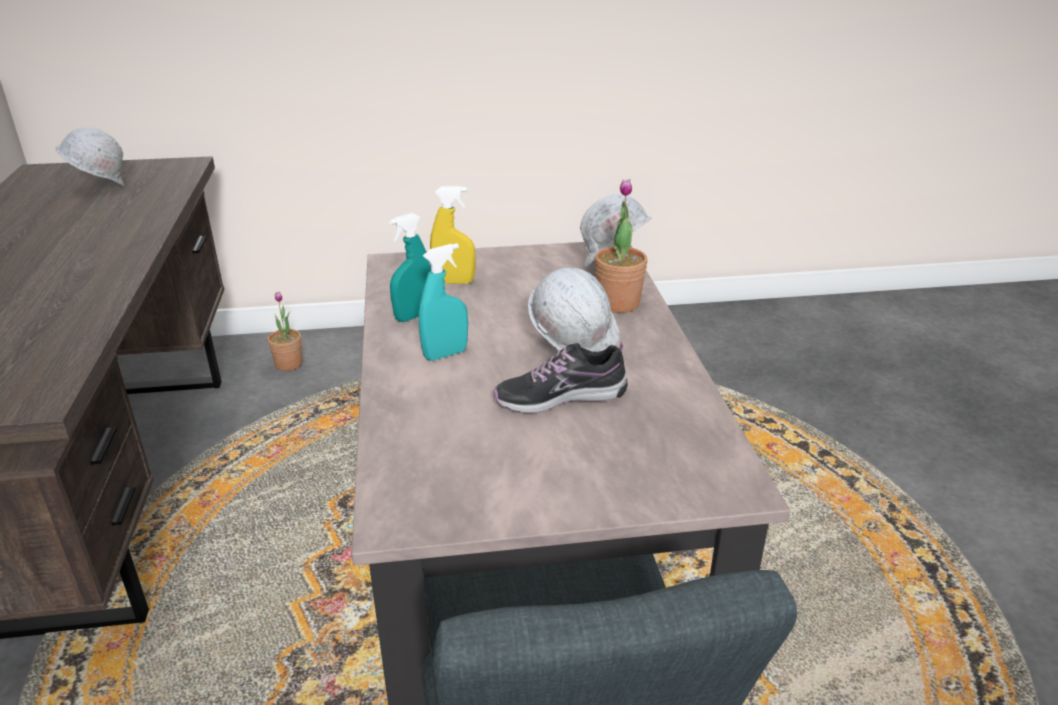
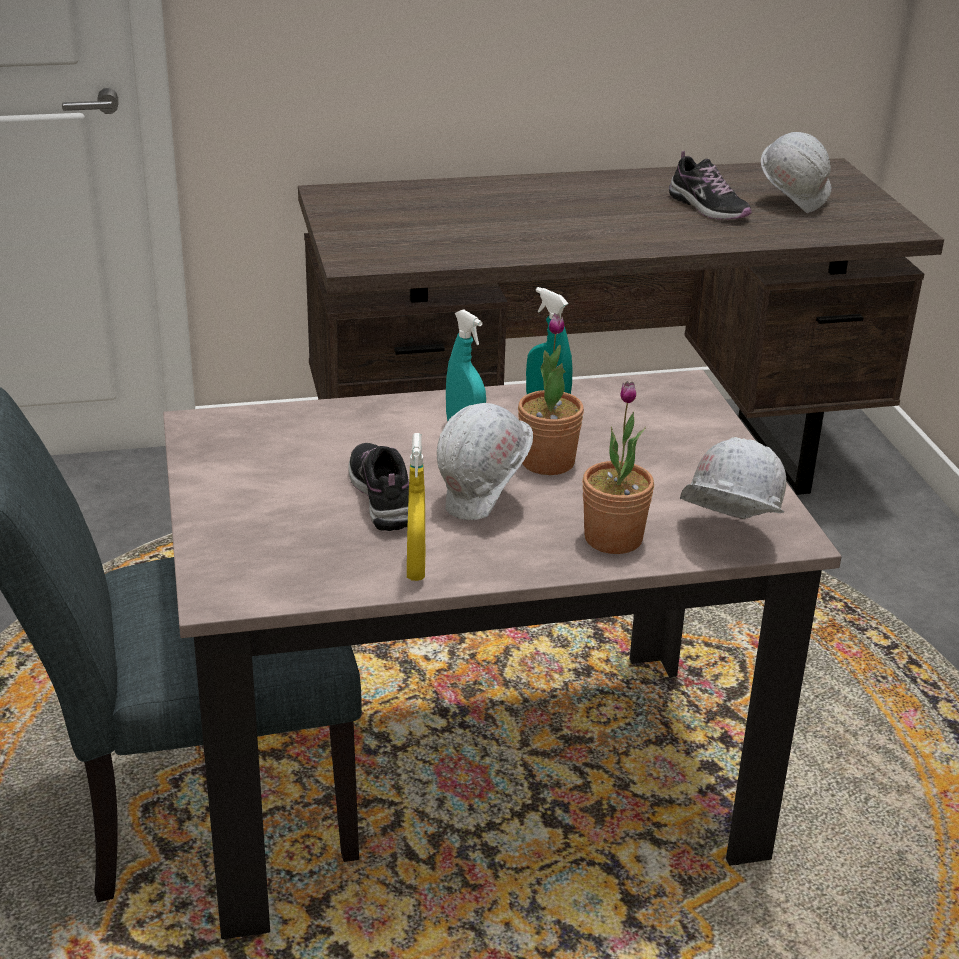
camera: 85 degrees right, 0 degrees up
potted plant [268,292,302,371] -> potted plant moved to [518,313,584,475]
yellow spray bottle [430,186,475,284] -> yellow spray bottle moved to [407,433,425,581]
none -> shoe [669,151,752,220]

